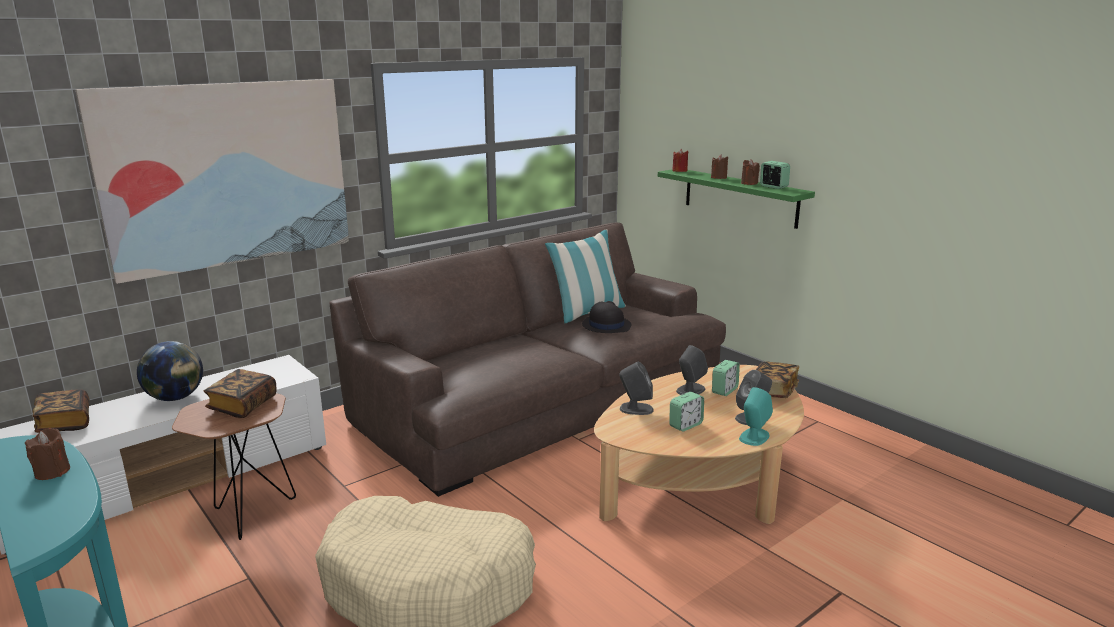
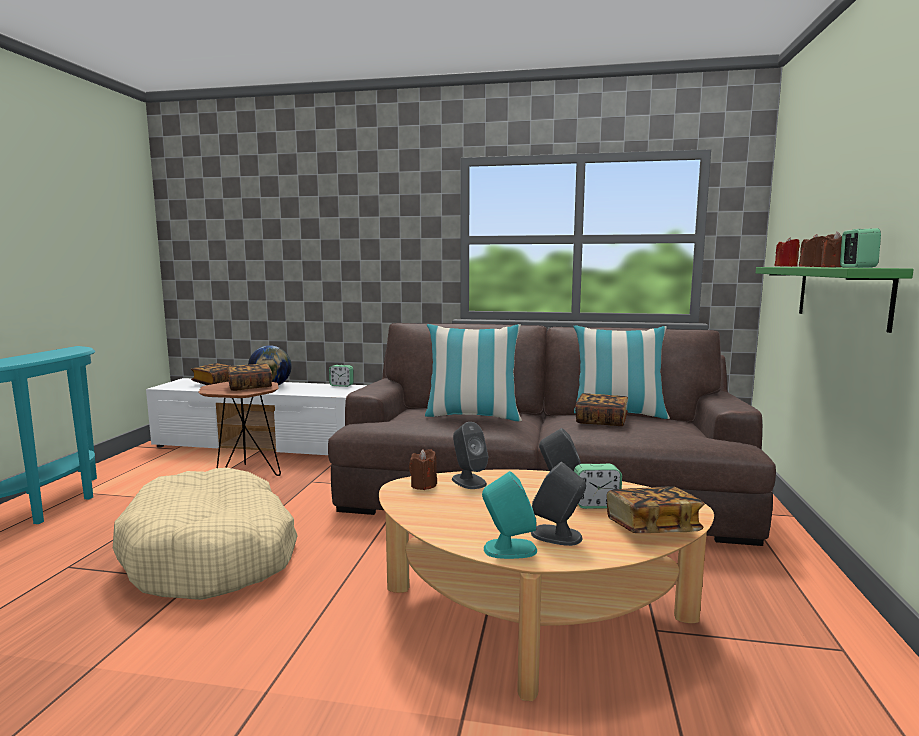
camera: 50 degrees right, 10 degrees down
brown candle [25,428,70,480] -> brown candle moved to [409,449,437,490]
picture [75,79,349,284] -> none
black hat [582,301,631,333] -> book [575,393,628,426]
alarm clock [669,392,704,432] -> alarm clock moved to [329,365,354,387]
none -> pillow [425,324,522,421]

